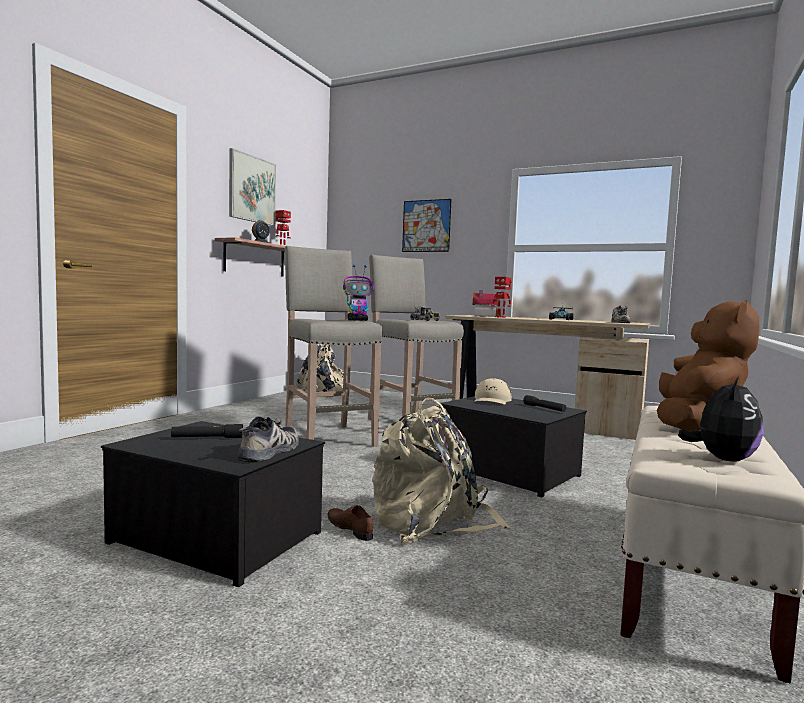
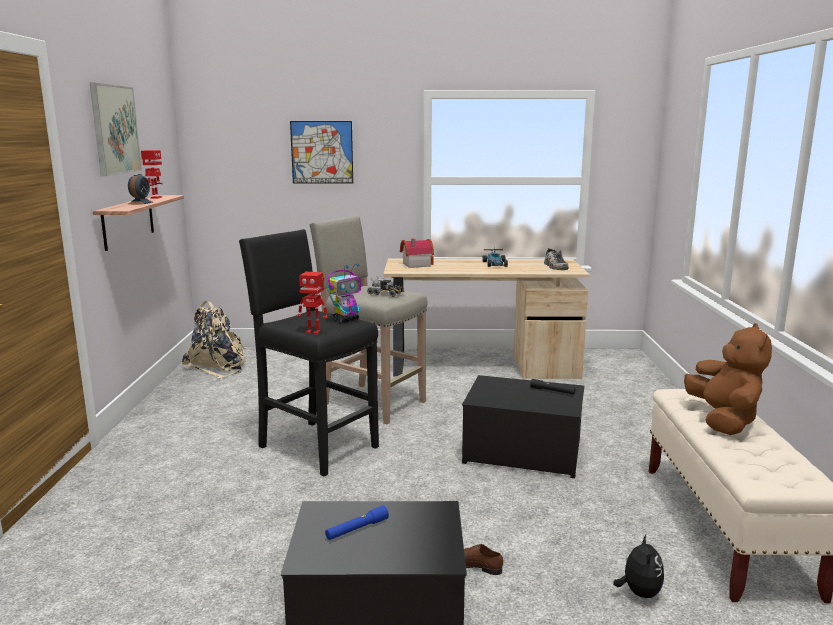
camera: 25 degrees left, 10 degrees up
black flashlight [171,424,243,438] -> blue flashlight [325,505,389,540]
shoe [237,416,299,463] -> none
beige stool [285,246,383,447] -> black stool [239,229,379,477]
beige backpack [372,397,511,544] -> none
beige cap [474,378,512,405] -> none
toy robot [491,277,512,318] -> toy robot moved to [297,272,328,335]
plush toy [678,377,764,462] -> plush toy moved to [613,535,664,598]

